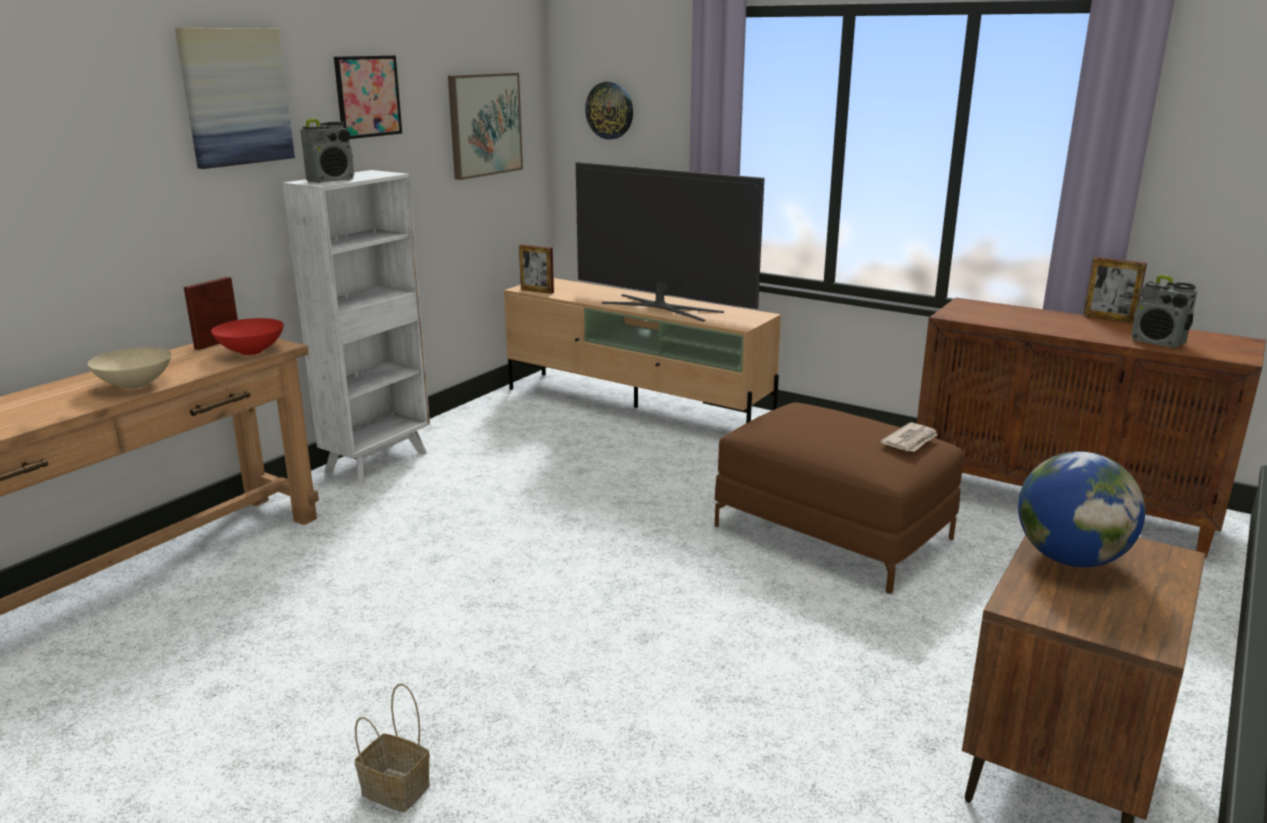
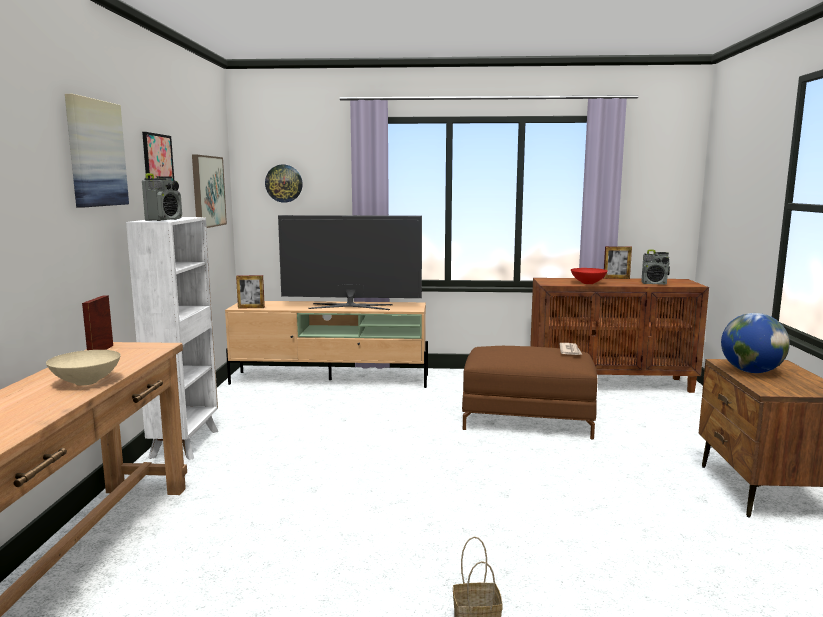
camera: 30 degrees left, 10 degrees down
red bowl [211,318,284,355] -> red bowl moved to [571,268,607,284]

